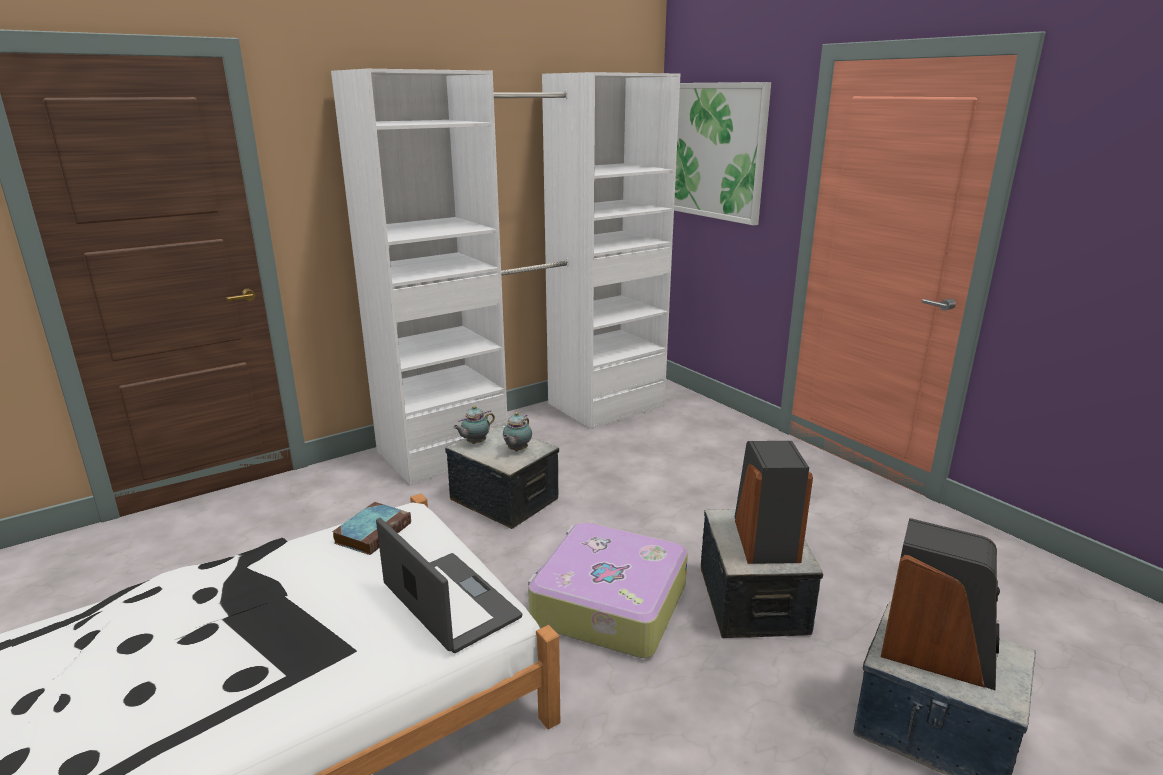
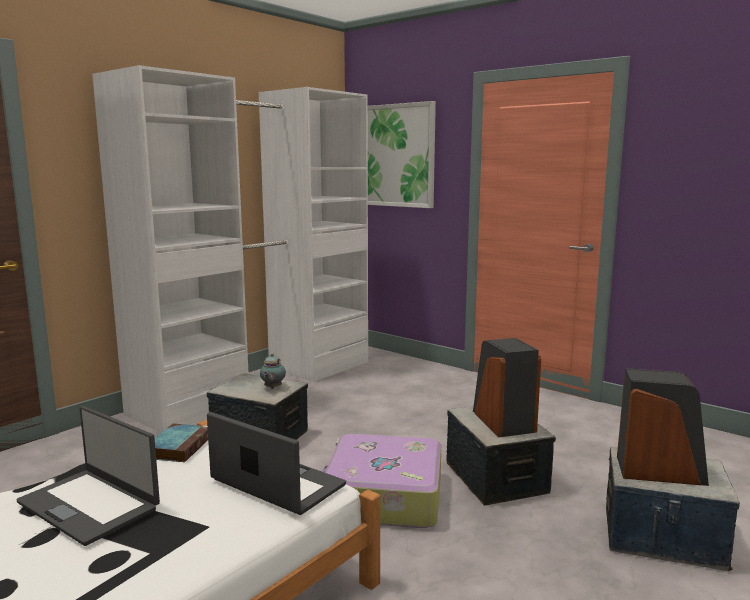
camera: 15 degrees left, 10 degrees down
teapot [453,406,495,444] -> none
none -> laptop [16,406,160,546]

